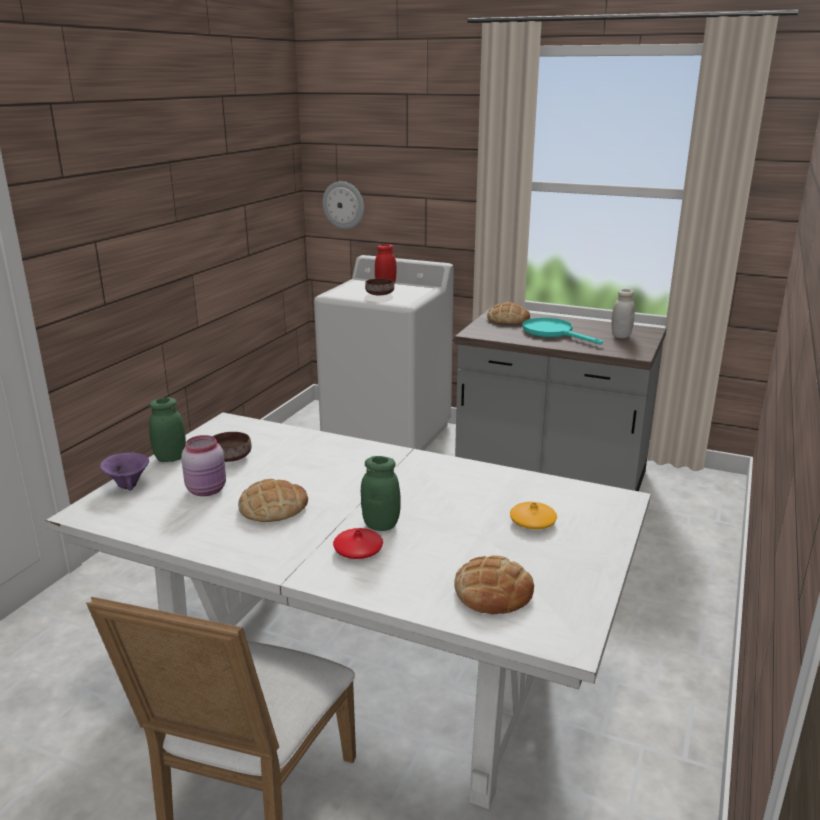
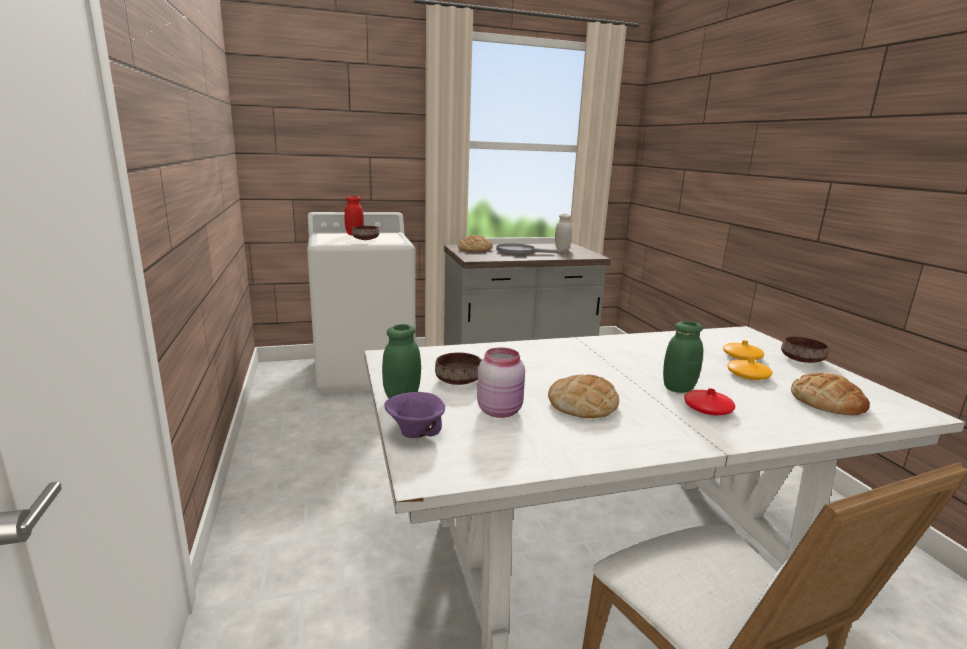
camera: 40 degrees left, 5 degrees down
wall clock [322,181,364,229] -> none
turquoise frying pan [523,318,603,345] -> grey frying pan [496,243,569,255]
none -> orange vase [727,358,773,380]
none -> brown bowl [781,336,829,363]

